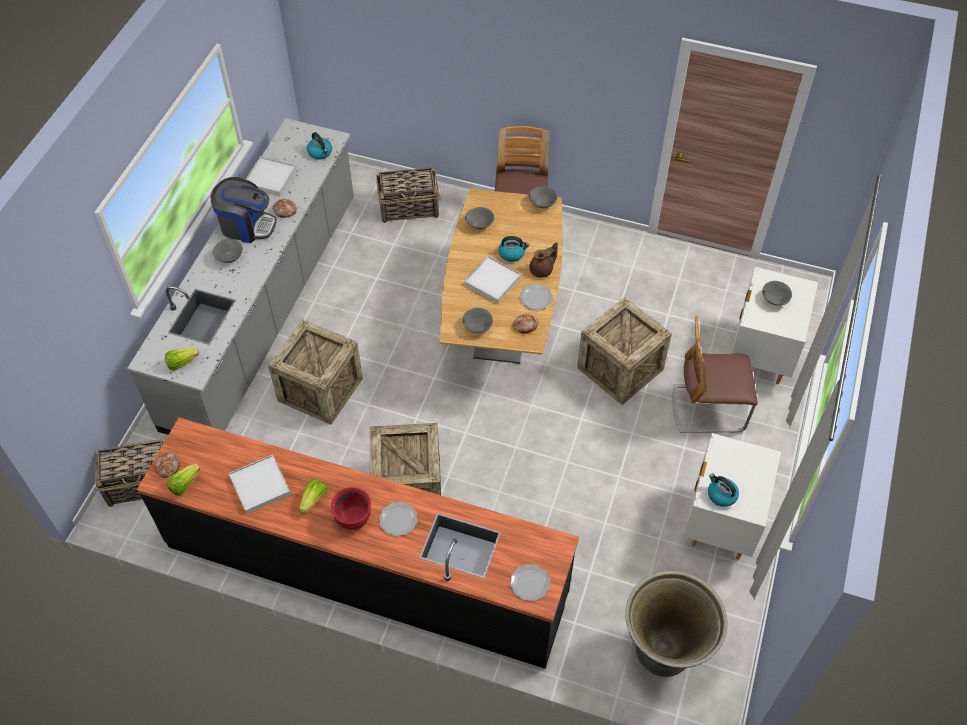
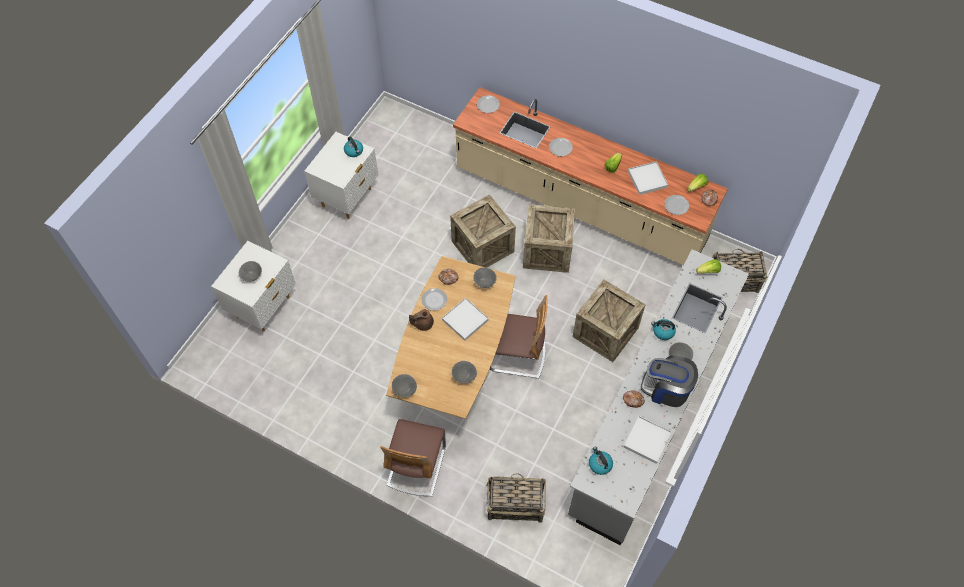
camera: 170 degrees left, 5 degrees up
black counter [137,417,579,669] -> beige counter [453,87,728,265]
red cooking pot [331,487,371,530] -> none
kettle [499,236,529,262] -> kettle moved to [651,319,676,340]
crate [577,297,672,405] -> crate moved to [450,194,516,268]
grey planter [625,571,727,677] -> none
chair [672,316,758,433] -> chair moved to [490,295,548,378]
none -> plate [664,195,689,215]

